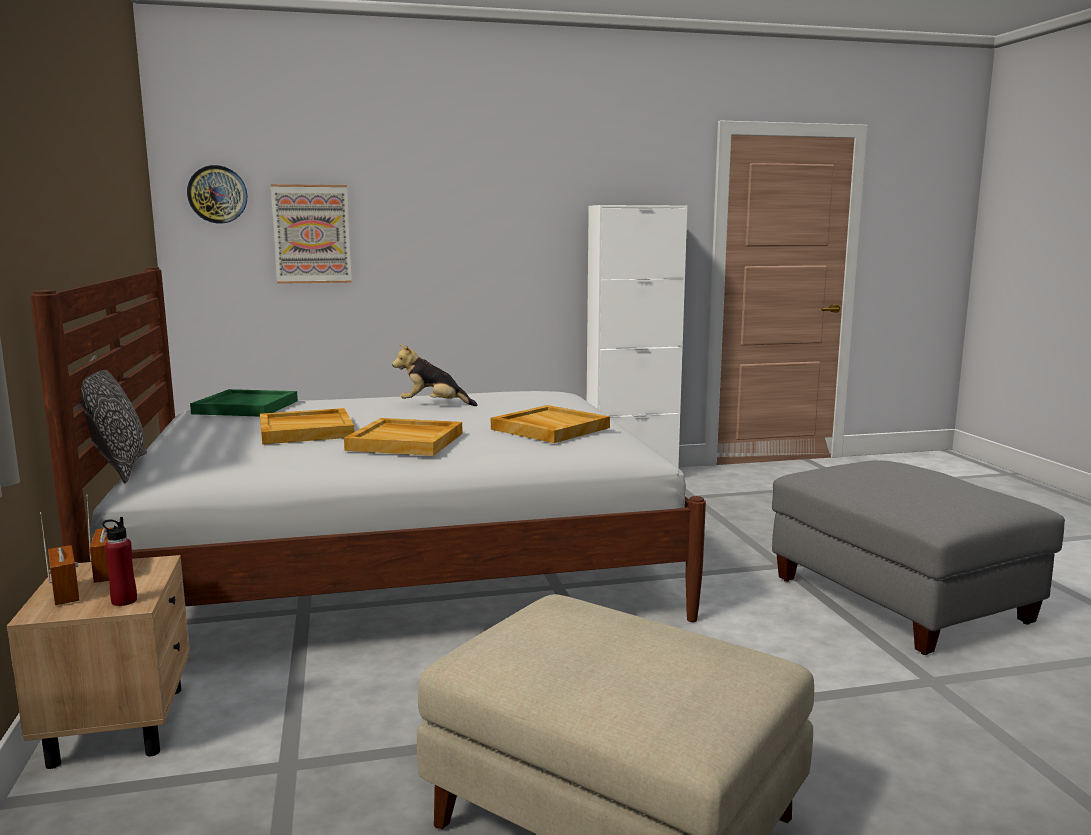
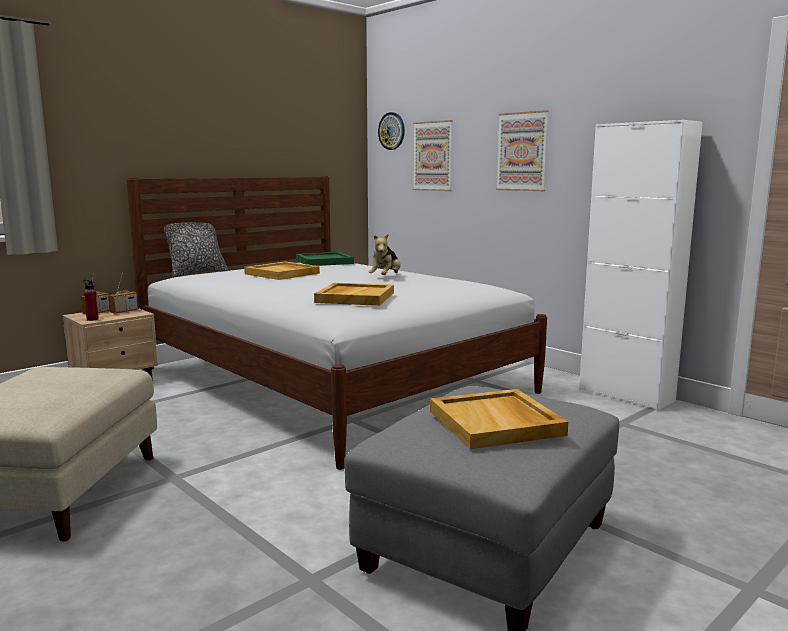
camera: 60 degrees right, 0 degrees up
beige tray [344,418,463,456] -> beige tray moved to [430,389,568,449]
plush toy [392,344,478,406] -> plush toy turned 135 degrees counterclockwise [368,234,401,275]
none -> picture [496,110,549,191]

